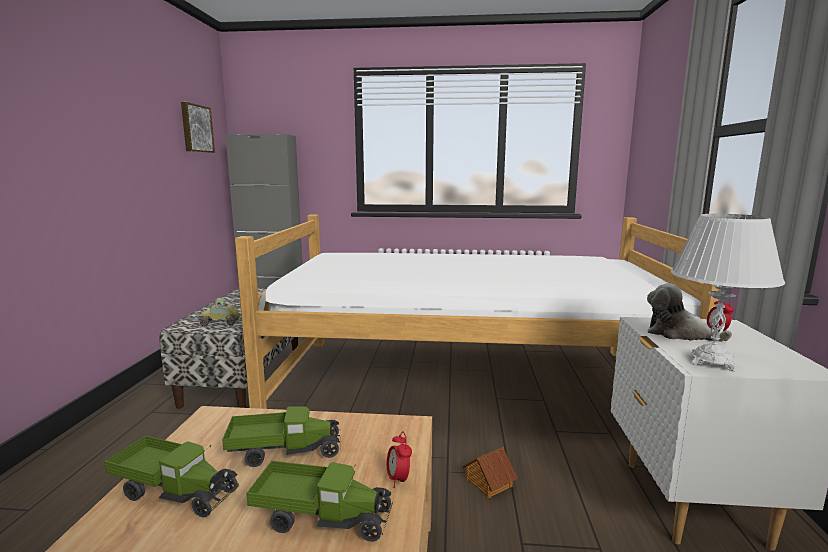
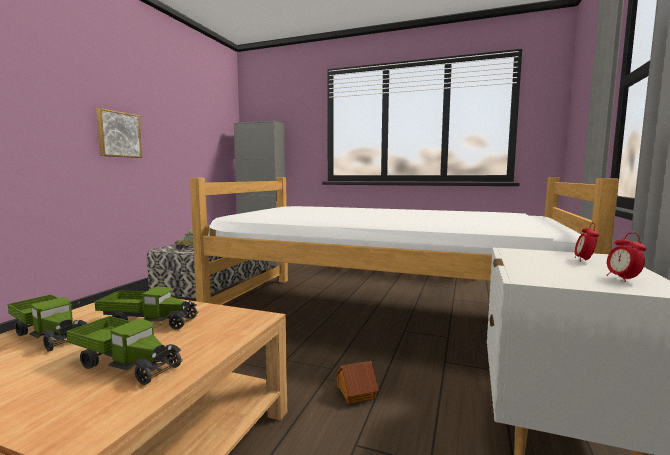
camera: 15 degrees right, 5 degrees down
picture [181,102,215,153] -> picture moved to [96,108,142,158]
alarm clock [387,431,412,488] -> alarm clock moved to [607,233,646,282]
plush toy [647,283,732,342] -> none
white table lamp [671,214,785,372] -> none

